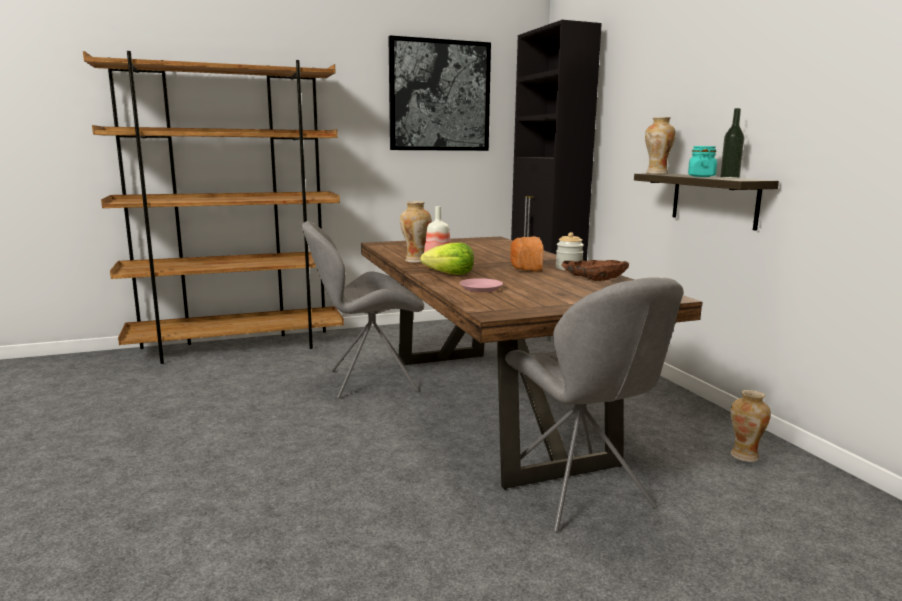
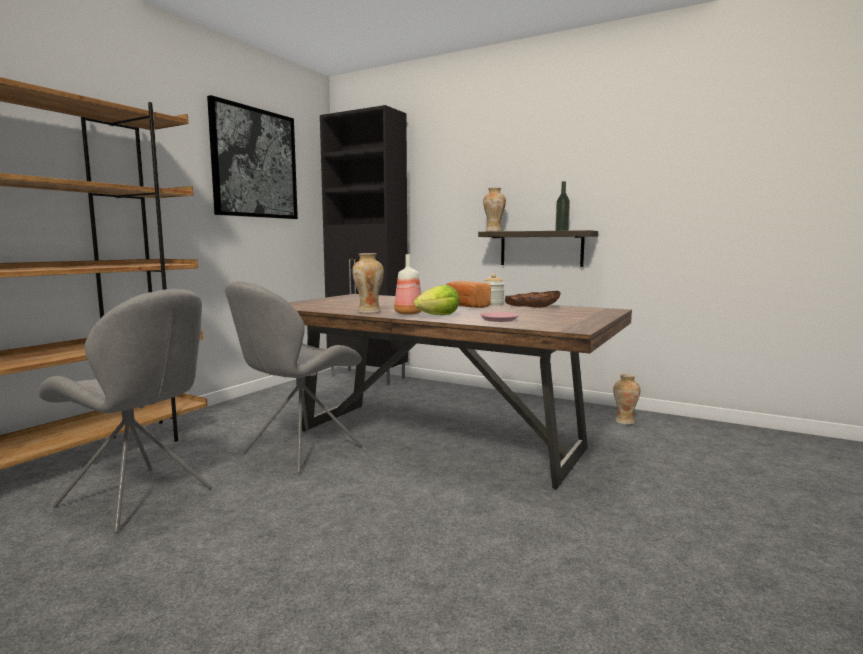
camera: 40 degrees left, 5 degrees down
grey chair [505,277,683,533] -> grey chair moved to [38,289,212,534]
turquoise jar [688,146,717,177] -> none

